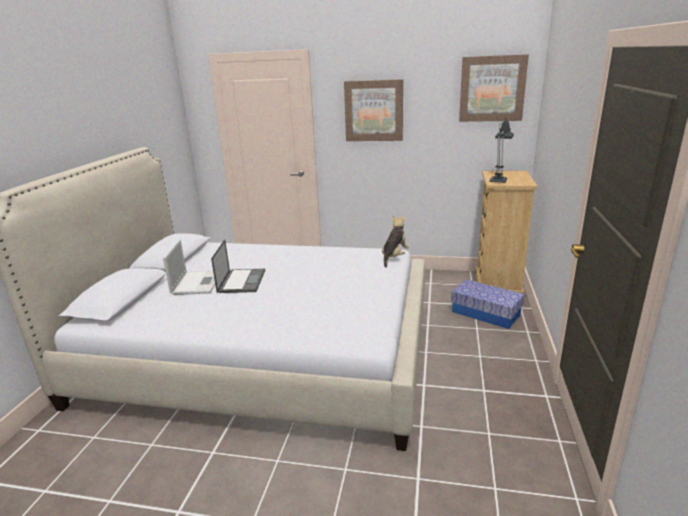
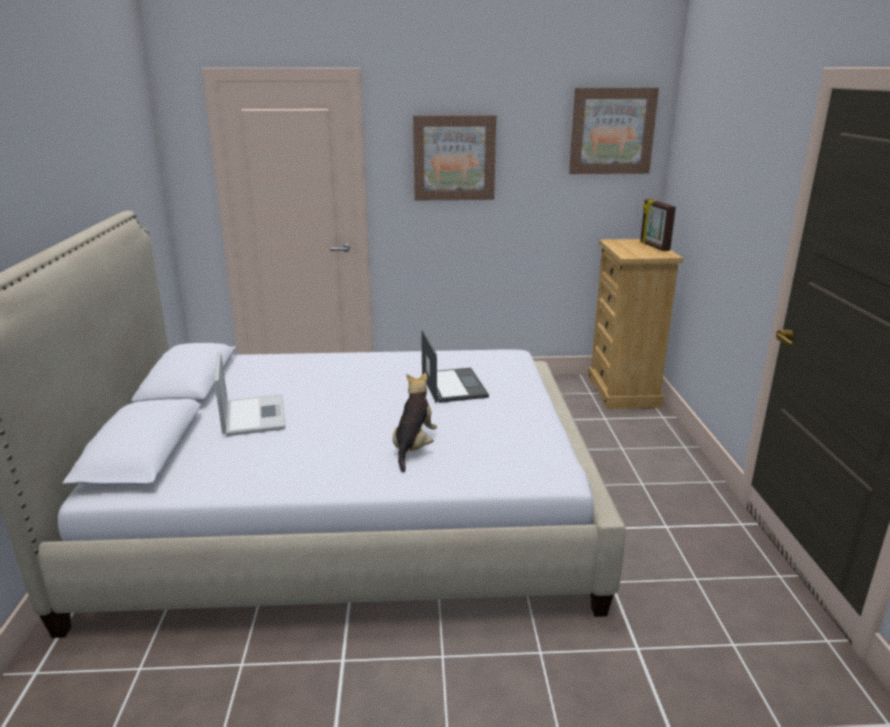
camera: 15 degrees left, 0 degrees up
laptop [211,239,265,293] -> laptop moved to [421,330,489,403]
plush toy [382,216,409,268] -> plush toy moved to [393,372,437,473]
storage box [451,279,525,329] -> none
table lamp [489,117,514,183] -> none
none -> picture frame [640,199,676,251]

